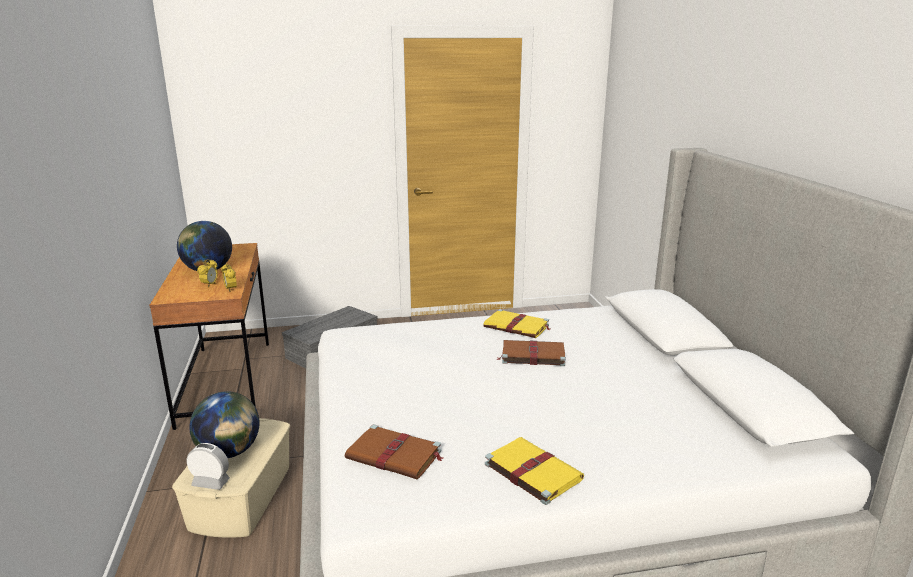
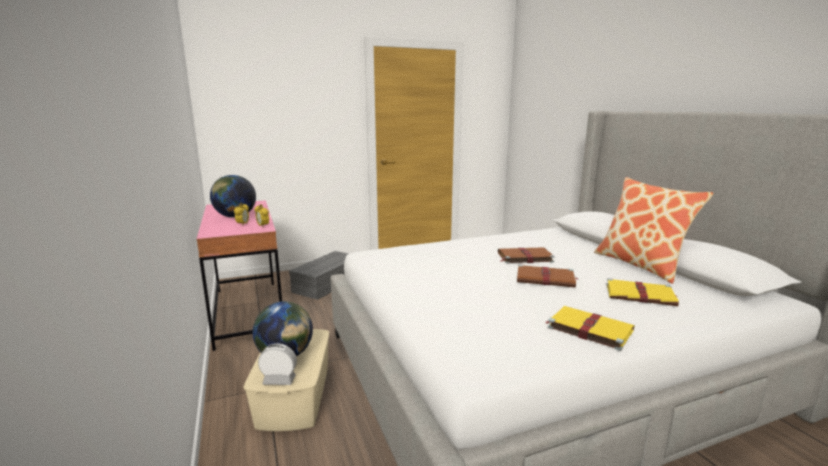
camera: 10 degrees left, 5 degrees down
brown desk [149,243,269,430] -> pink desk [196,200,282,351]
brown book [345,424,443,479] -> brown book moved to [517,264,577,288]
yellow book [483,309,550,338] -> yellow book moved to [606,278,679,306]
none -> pillow [594,177,714,284]

